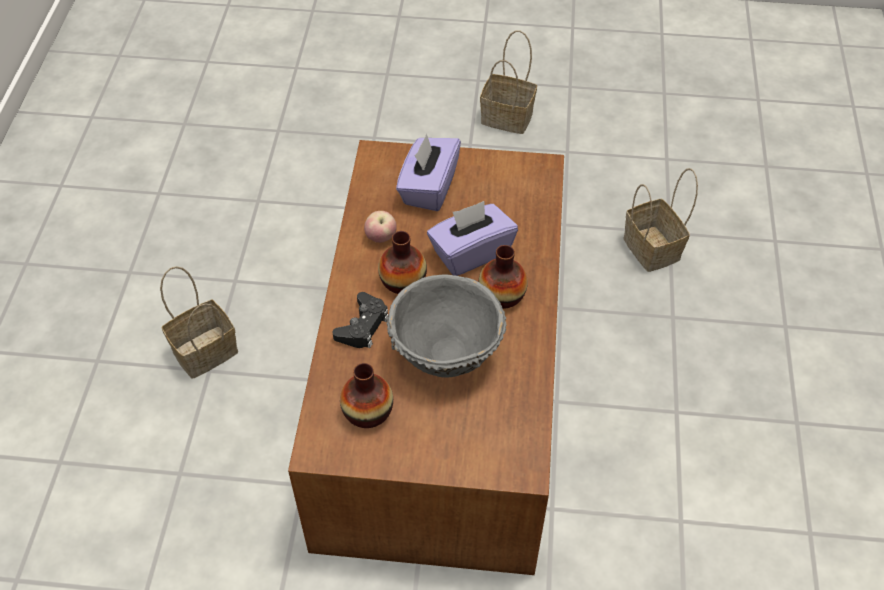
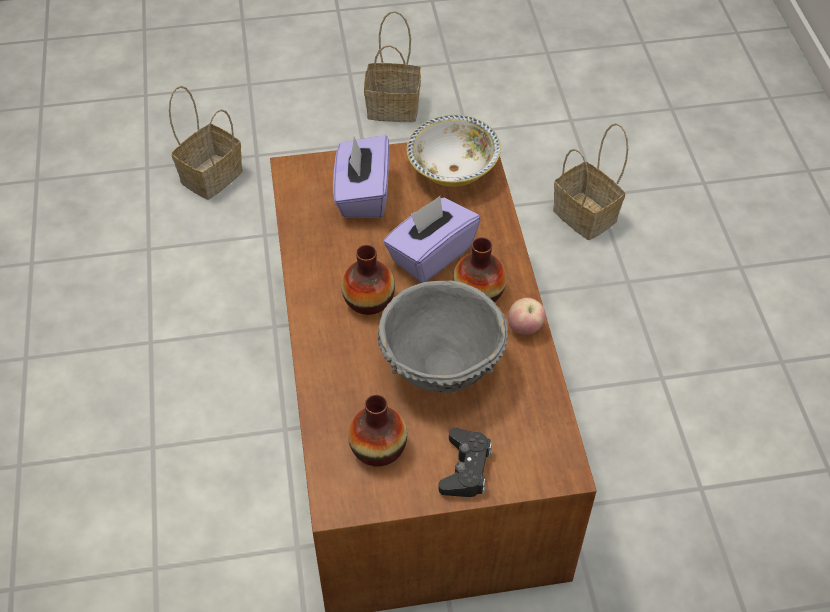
camera: 15 degrees left, 0 degrees up
basket [160,266,238,379] -> basket moved to [169,86,243,200]
black game controller [333,292,388,348] -> black game controller moved to [438,428,492,497]
apple [364,211,397,243] -> apple moved to [508,298,546,335]
none -> bowl [407,115,501,187]

